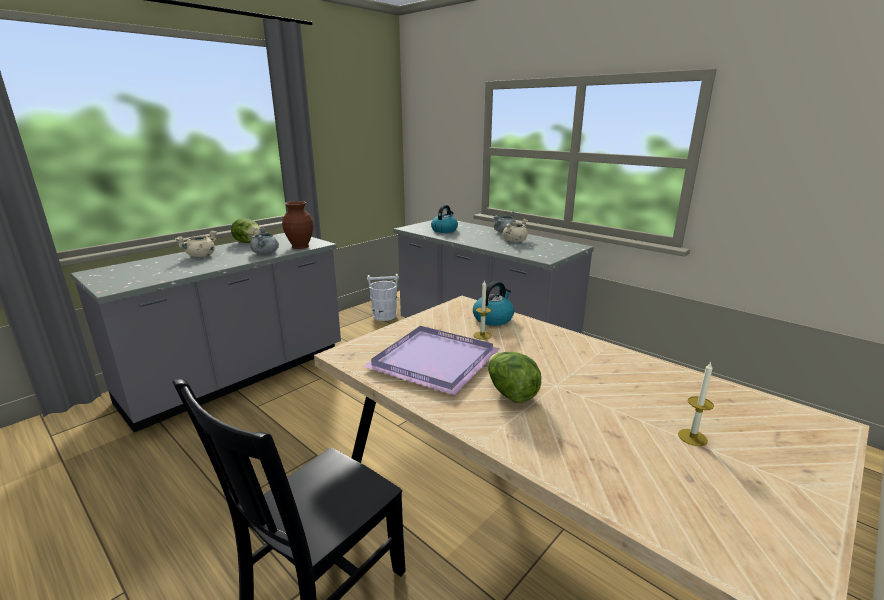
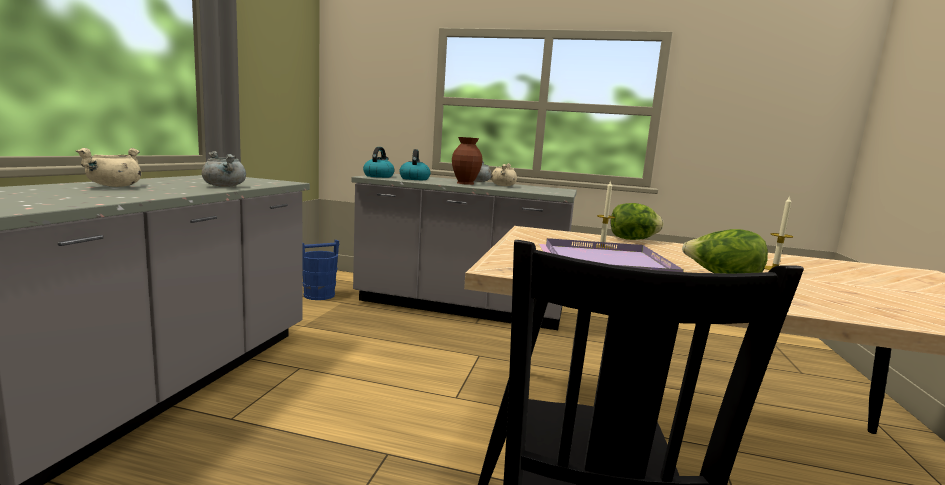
camera: 30 degrees left, 10 degrees down
lettuce [231,219,261,243] -> lettuce moved to [611,203,664,240]
brown vase [282,201,314,249] -> brown vase moved to [452,137,483,185]
white bucket [367,274,399,321] -> blue bucket [302,240,339,300]
kettle [473,281,514,326] -> kettle moved to [363,147,394,178]
candle [678,361,714,446] -> candle moved to [764,196,793,270]

